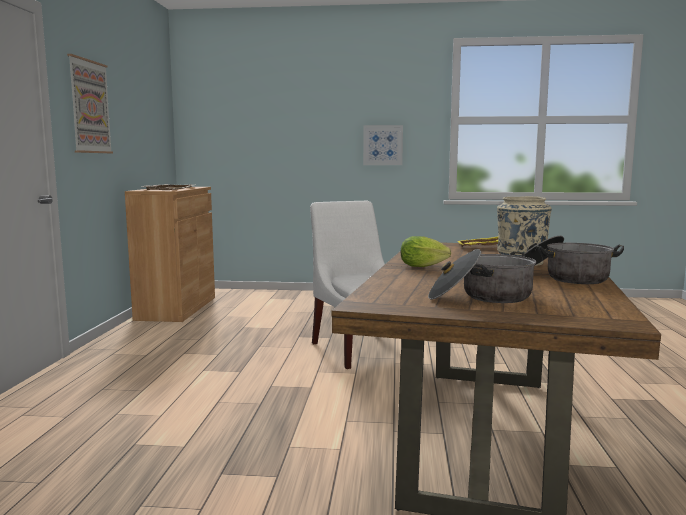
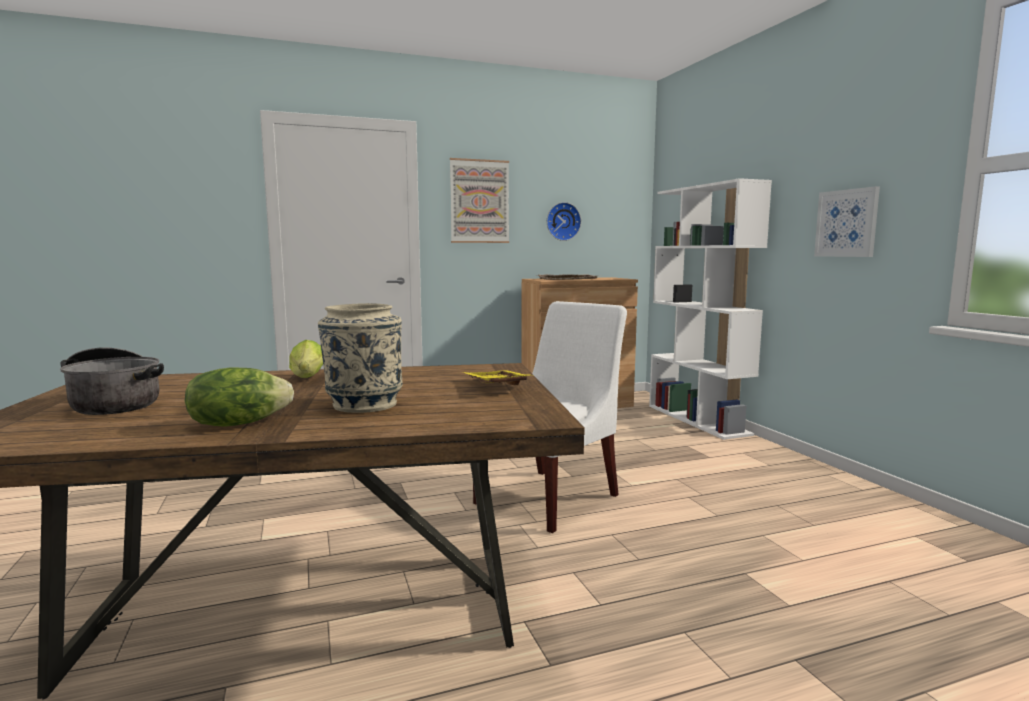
camera: 65 degrees right, 0 degrees up
cooking pot [524,236,624,284] -> lettuce [185,367,294,427]
none -> wall clock [547,202,581,241]
none -> white bookcase [649,178,772,440]

